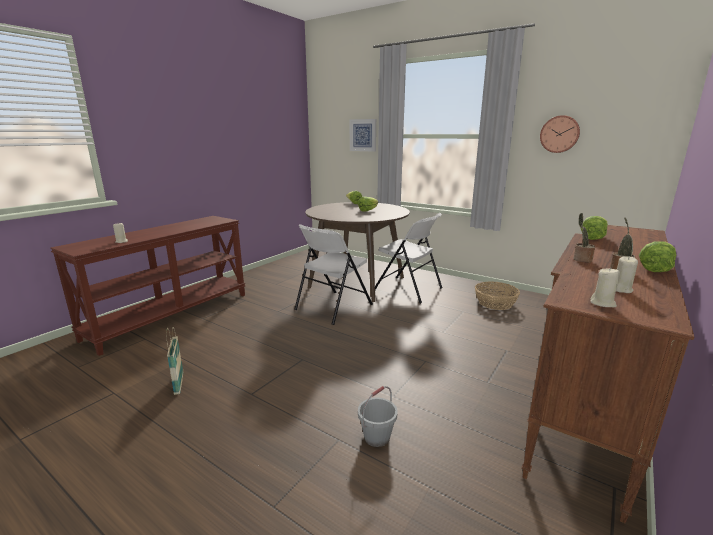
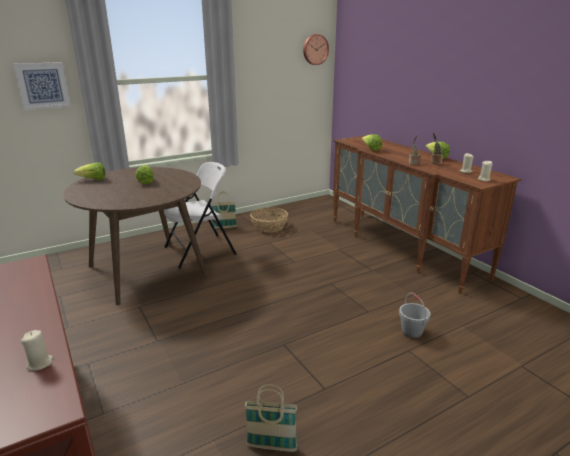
camera: 65 degrees left, 5 degrees up
white chair [294,224,373,325] -> none
wall clock [540,115,580,153] -> wall clock moved to [303,34,329,65]
none -> basket [211,192,237,229]

